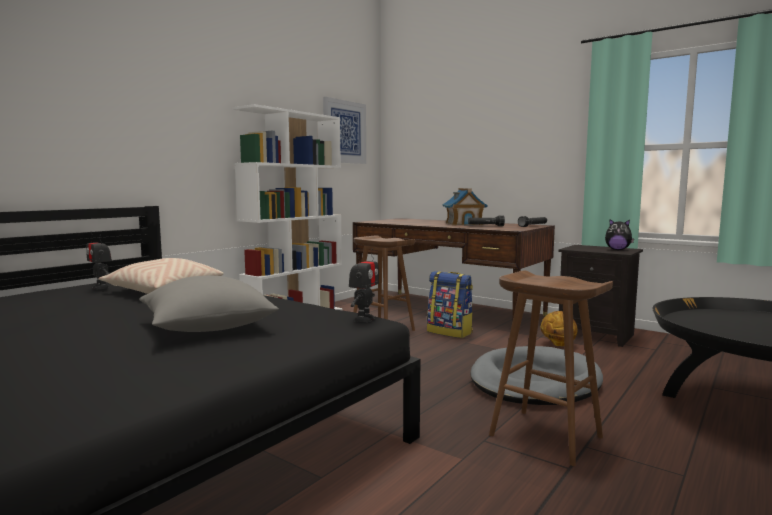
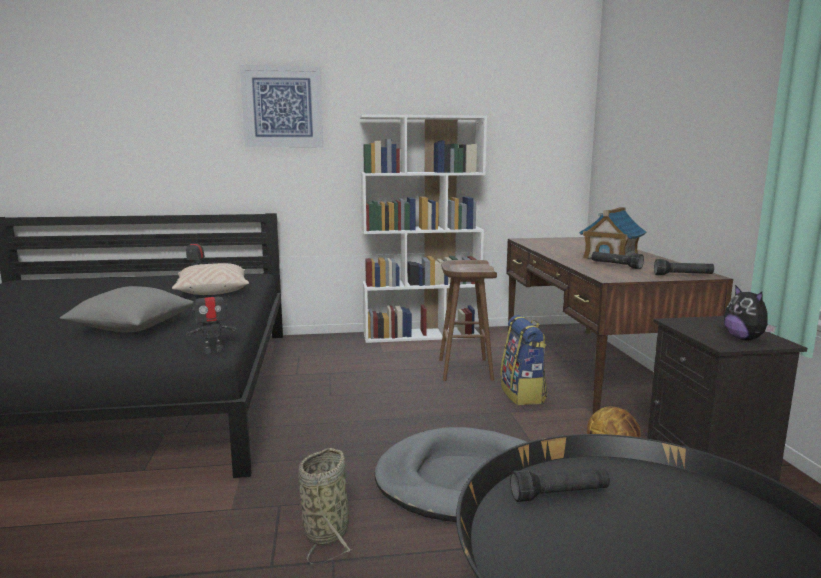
camera: 45 degrees right, 5 degrees up
picture [323,97,366,164] -> picture moved to [240,65,323,147]
brown stool [489,270,613,466] -> basket [298,448,352,564]
none -> black flashlight [510,469,610,502]

